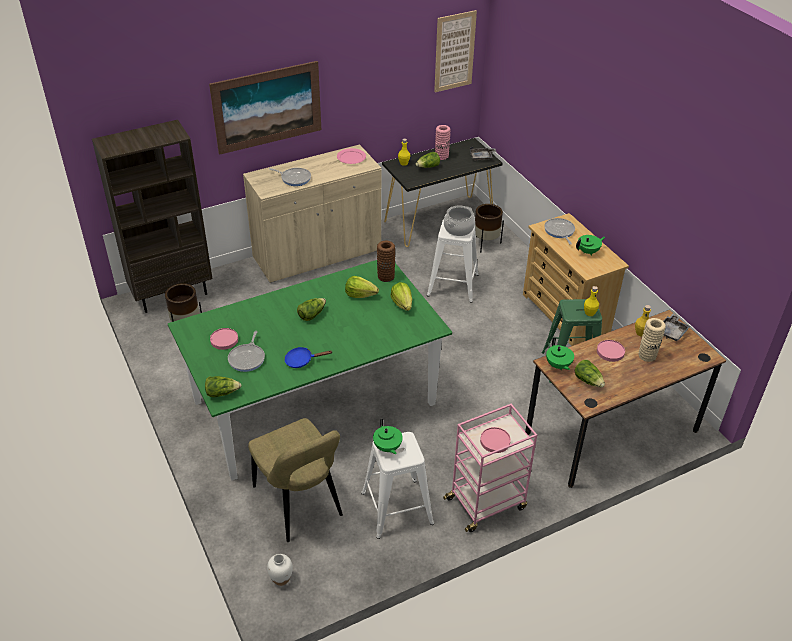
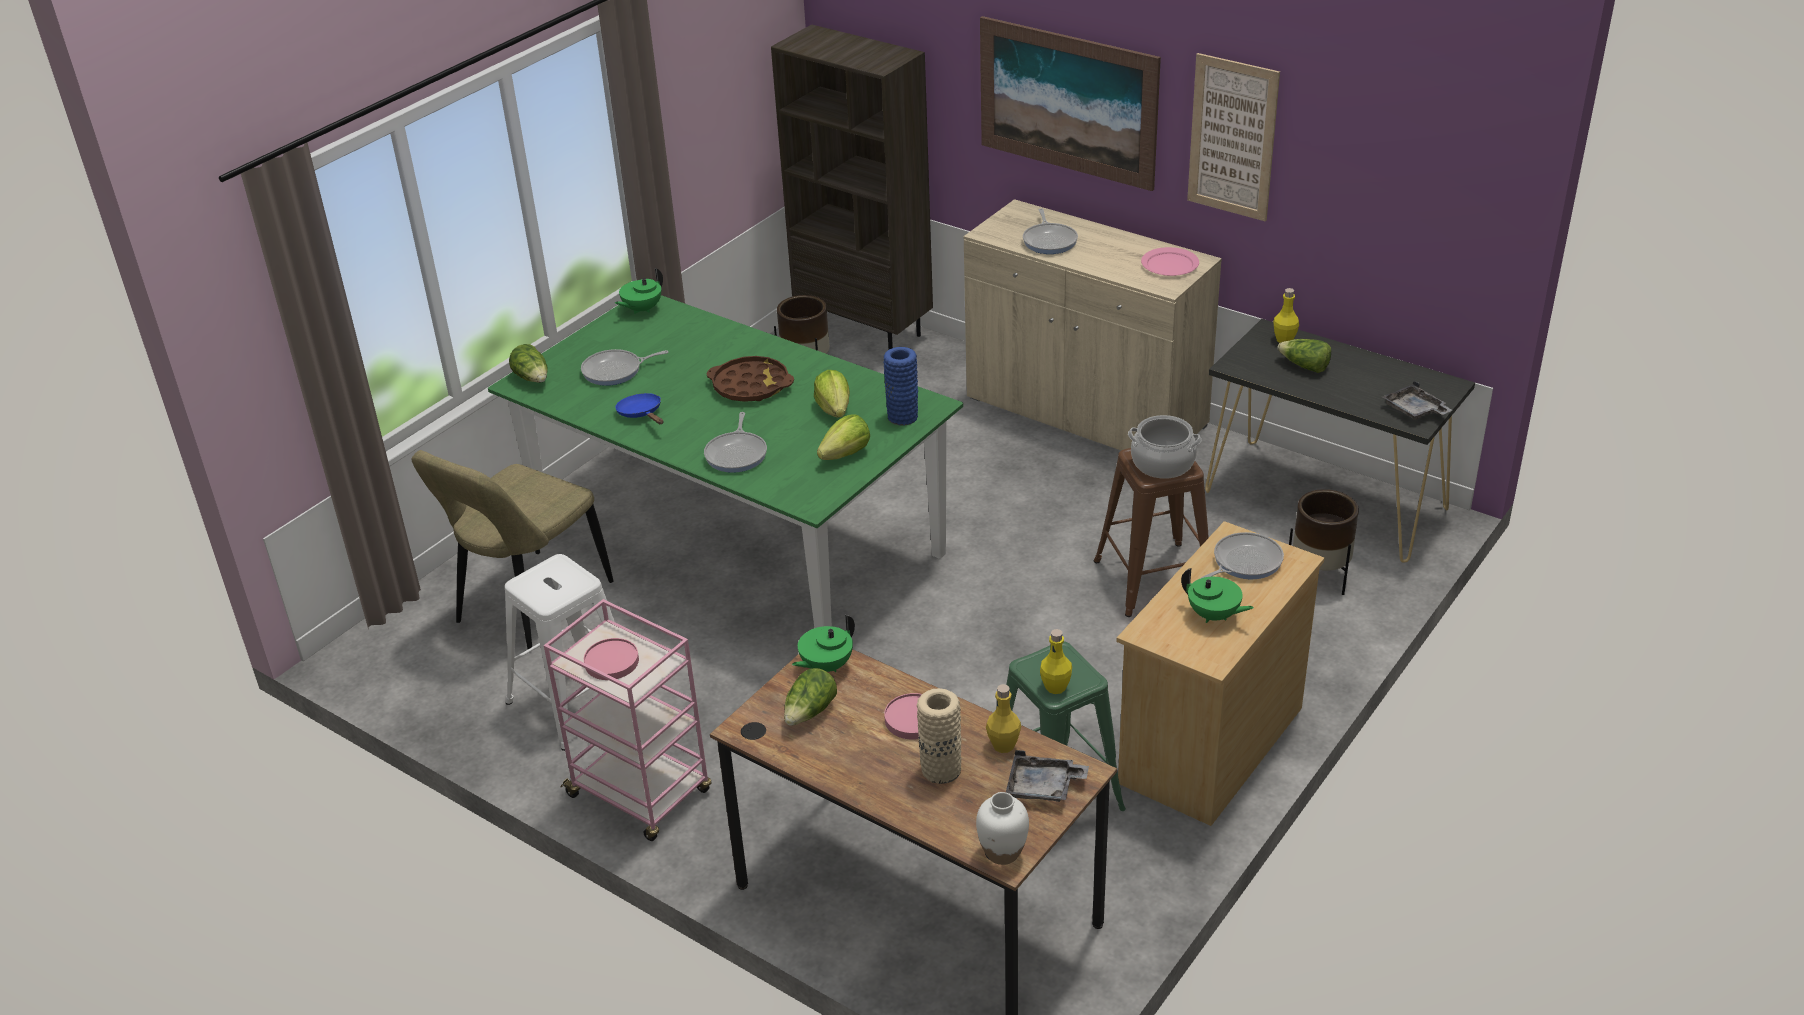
camera: 65 degrees right, 5 degrees down
pink plate [210,328,238,350] -> none
white vase [267,554,293,586] -> white vase moved to [976,792,1029,865]
lettuce [297,298,326,321] -> brown tray [707,356,794,402]
green teapot [373,418,403,454] -> green teapot moved to [615,268,663,314]
brown vase [377,241,395,282] -> blue vase [884,347,918,426]
white stool [427,220,479,303] -> brown stool [1094,448,1209,617]
picture [434,10,477,92] -> picture moved to [1187,53,1280,221]
pink vase [435,125,451,160] -> none
none -> frying pan [704,412,767,473]

